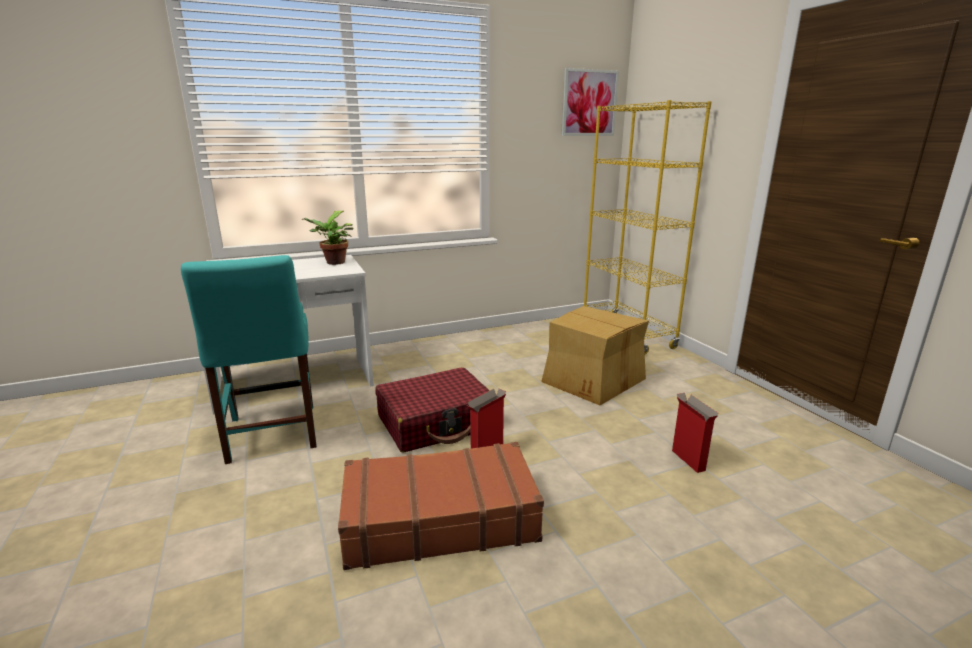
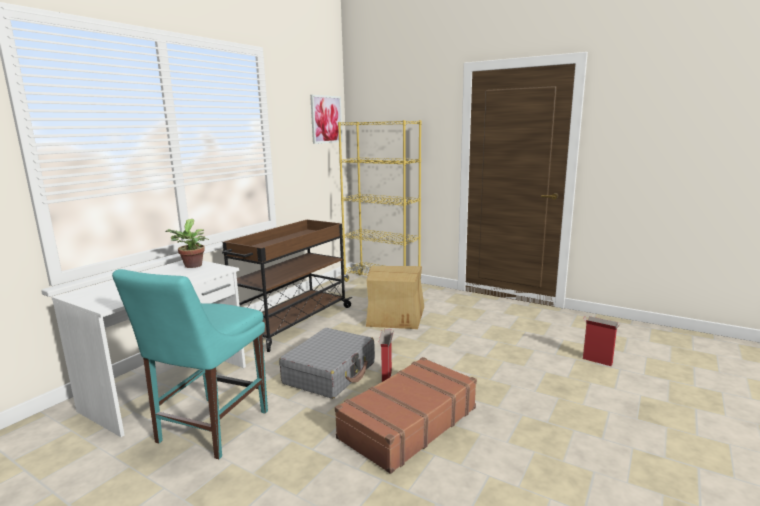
camera: 35 degrees left, 5 degrees down
turquoise chair [181,255,317,464] -> turquoise chair turned 75 degrees clockwise [112,269,268,459]
red suitcase [375,367,490,452] -> grey suitcase [279,328,375,399]
cardboard box [672,393,718,473] -> cardboard box moved to [583,316,620,366]
none -> brown cart [222,220,352,352]

